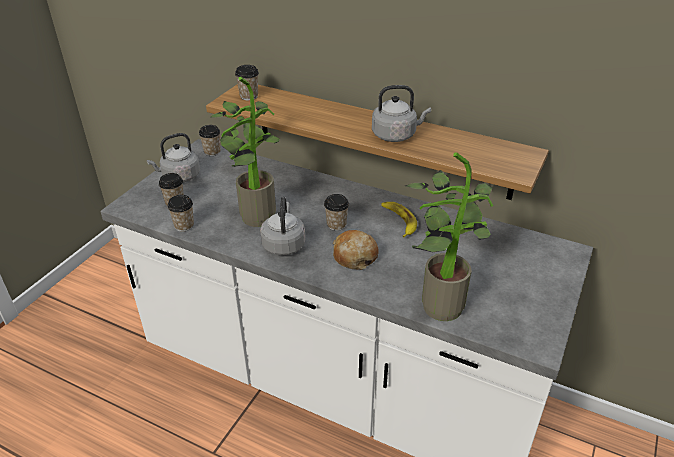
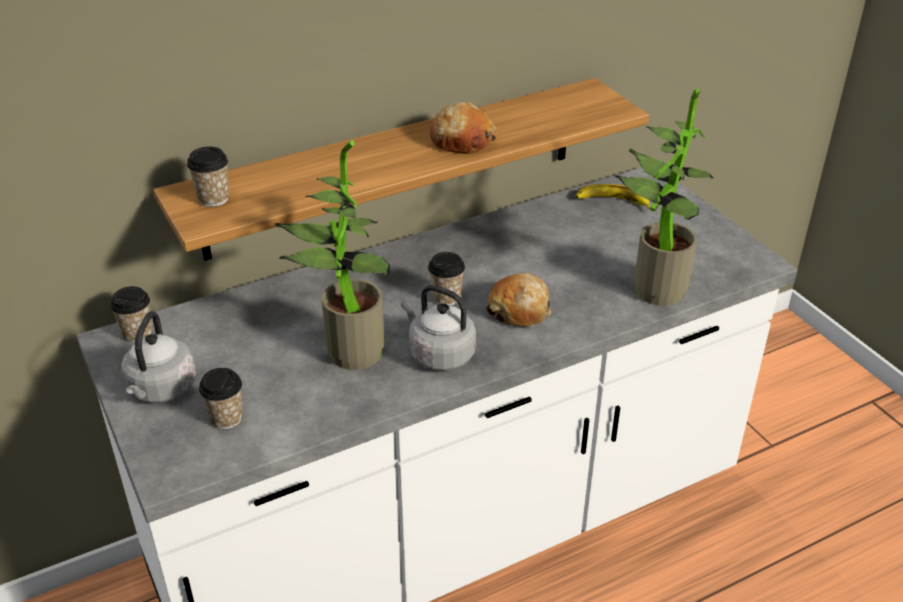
camera: 55 degrees left, 0 degrees up
cup [167,195,194,232] -> none
grey kettle [372,85,431,142] -> bread [430,102,496,154]
banana [381,202,417,237] -> banana moved to [576,184,651,209]

